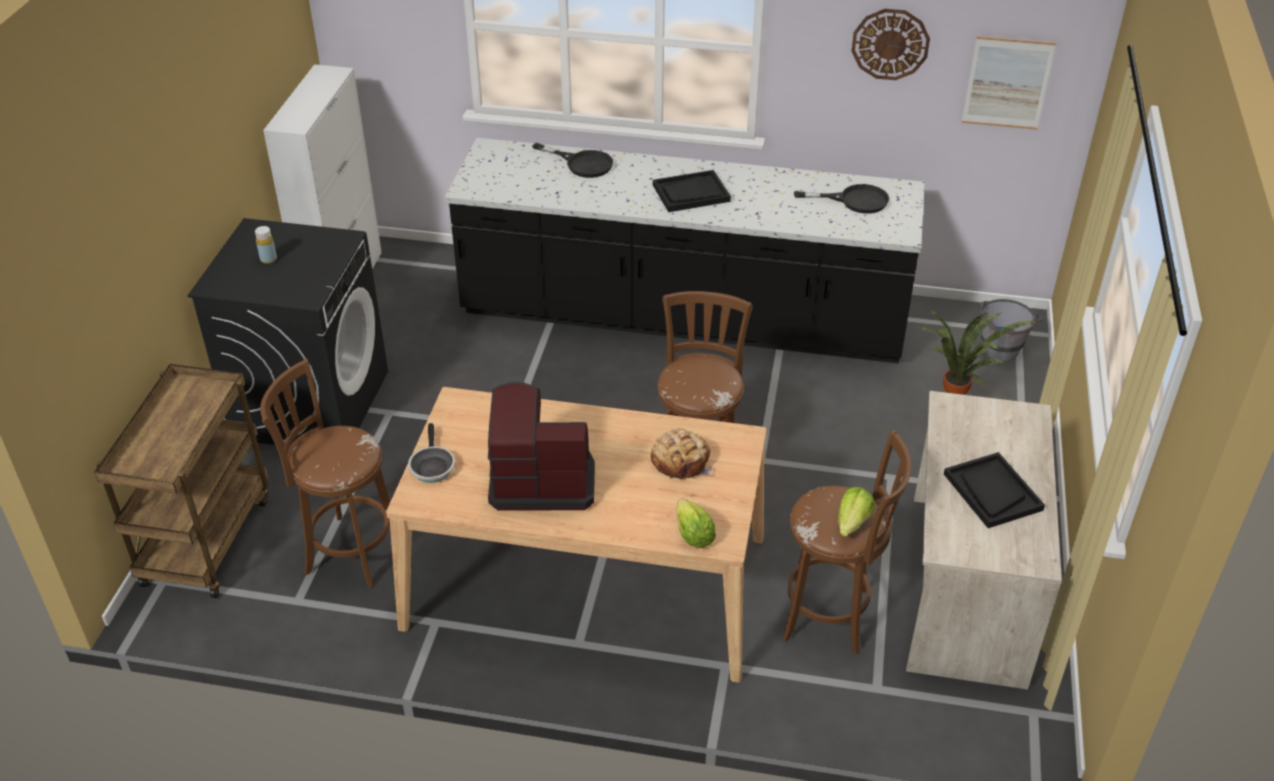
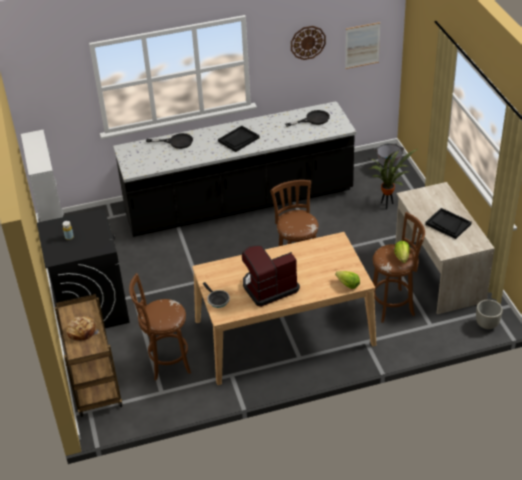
camera: 25 degrees left, 0 degrees up
bread [651,428,712,479] -> bread moved to [67,316,100,342]
none -> grey planter [476,300,503,329]

